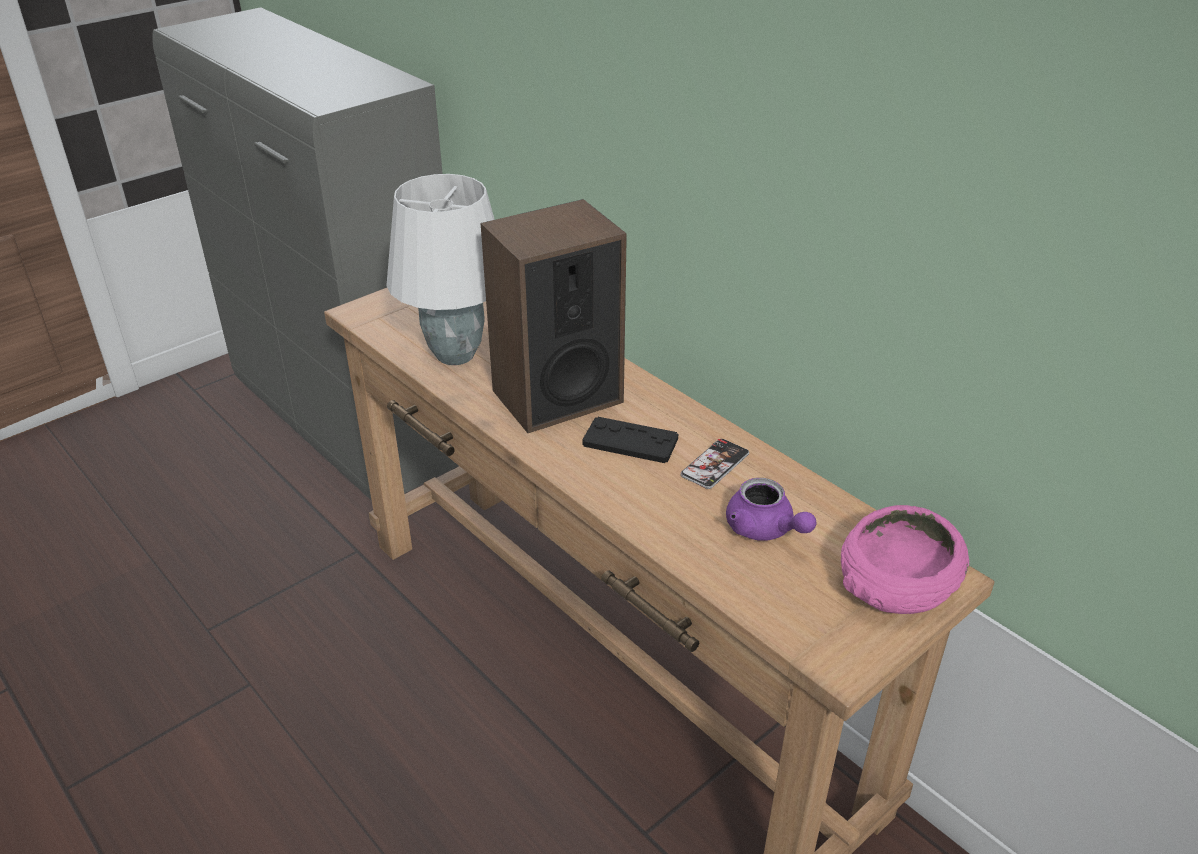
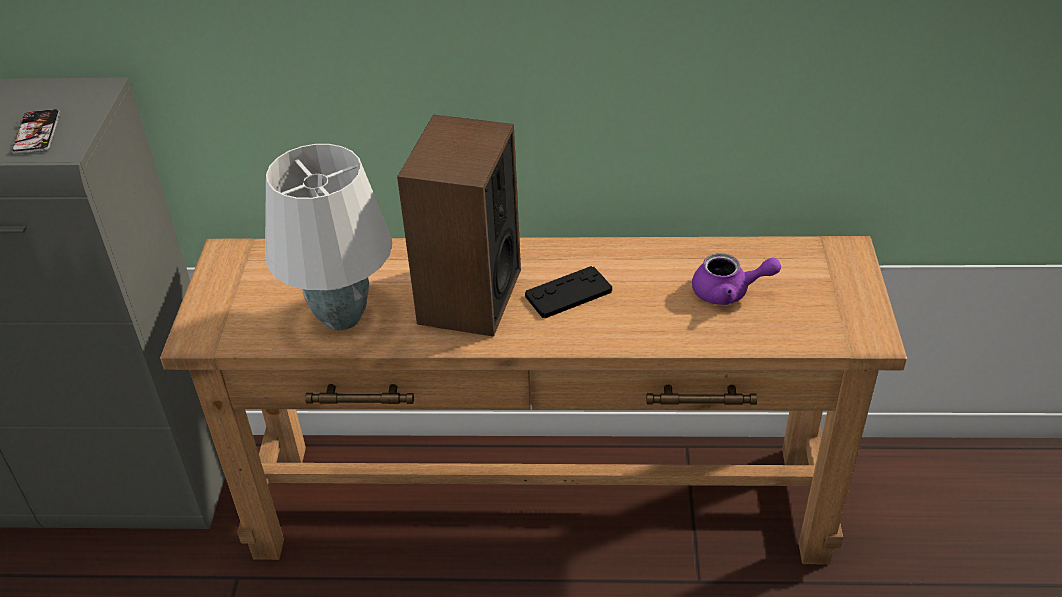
camera: 45 degrees left, 5 degrees up
phone [681,439,749,489] -> phone moved to [11,109,60,154]
pink bowl [841,505,969,614] -> none

